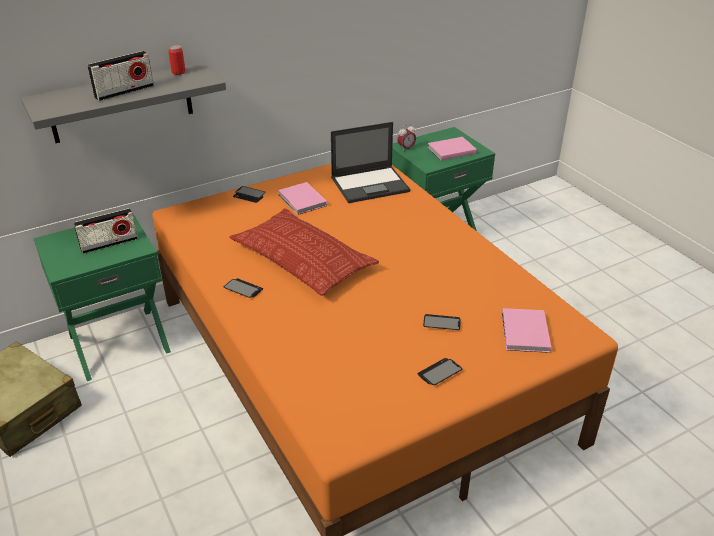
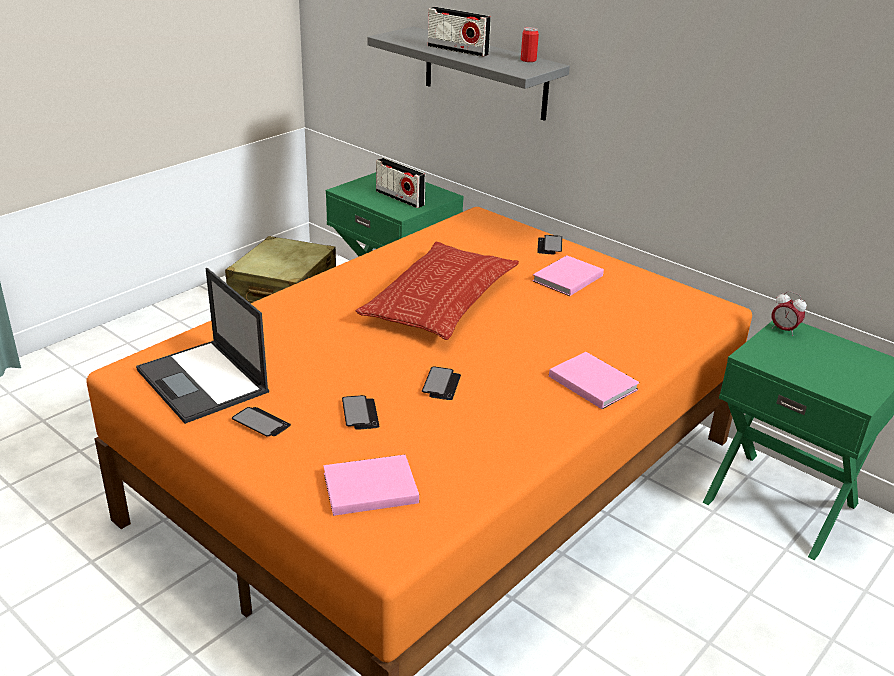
camera: 70 degrees right, 5 degrees down
phone [224,279,263,298] -> phone moved to [422,367,461,400]
laptop [331,122,410,203] -> laptop moved to [136,268,269,424]
pink book [428,137,477,161] -> pink book moved to [549,352,640,409]

